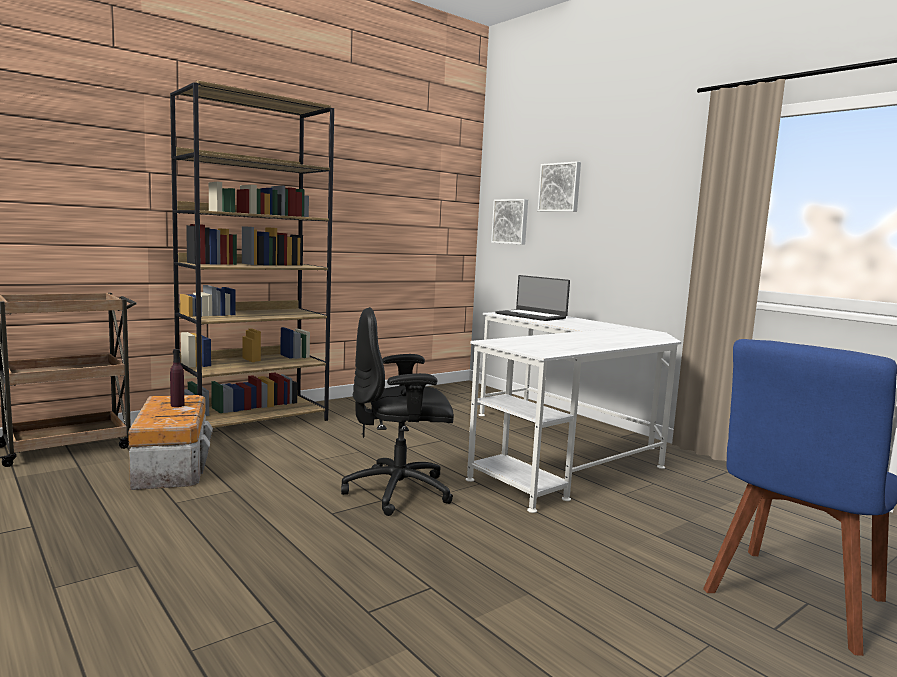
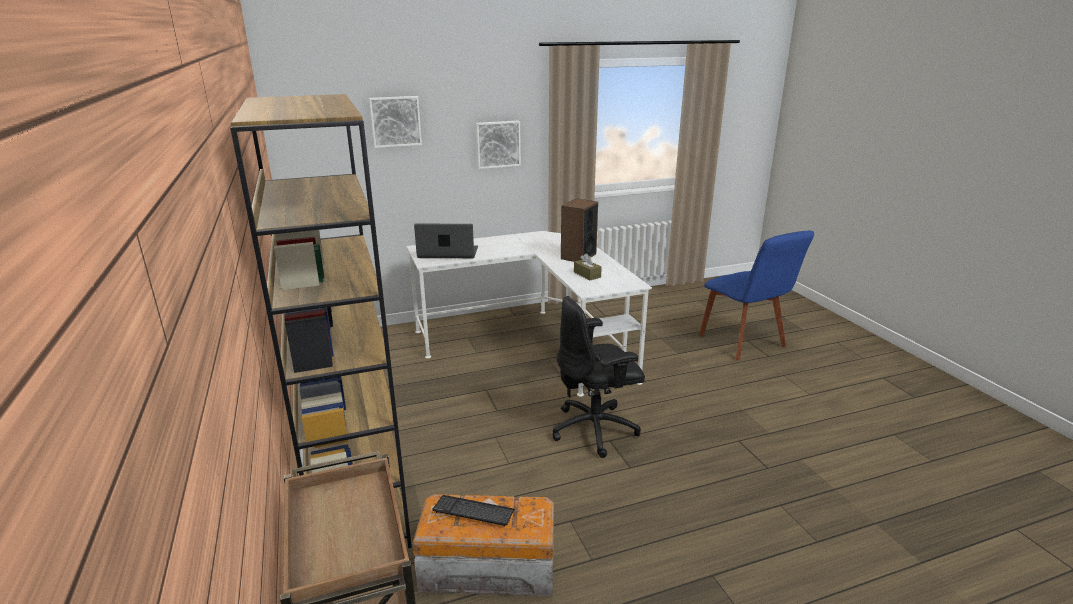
camera: 70 degrees left, 15 degrees up
purple bottle [170,349,184,407] -> keyboard [432,495,515,527]
black office chair [341,307,454,516] -> black office chair turned 60 degrees clockwise [552,296,645,458]
picture [491,199,528,245] -> picture moved to [476,121,521,169]
laptop [496,275,570,321] -> laptop turned 150 degrees counterclockwise [414,224,478,258]
none -> speaker [561,198,598,262]
none -> brown tissue box [574,253,602,280]

